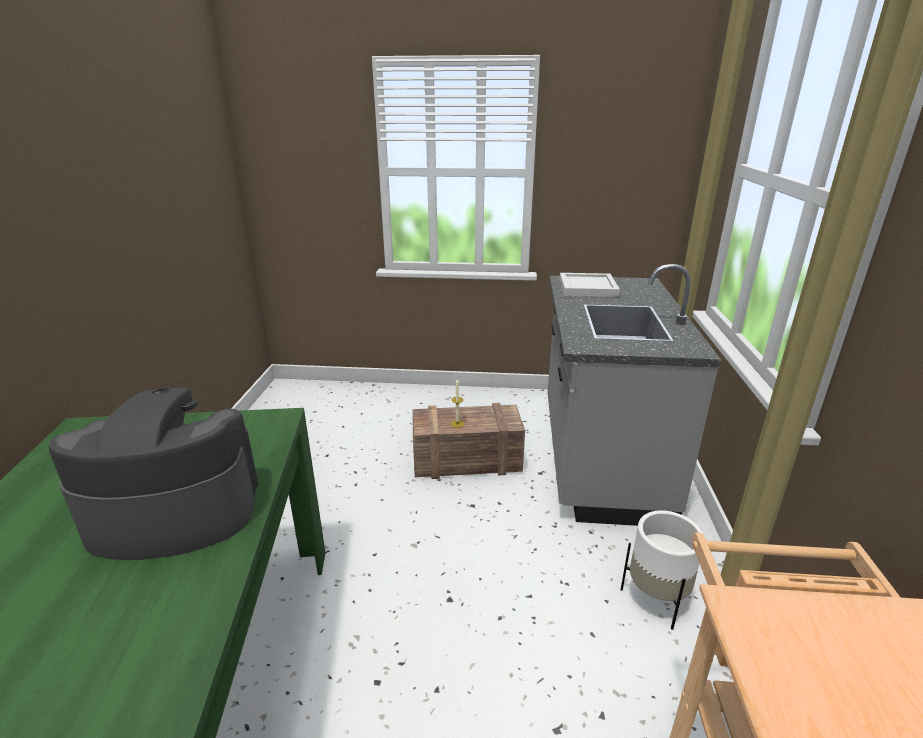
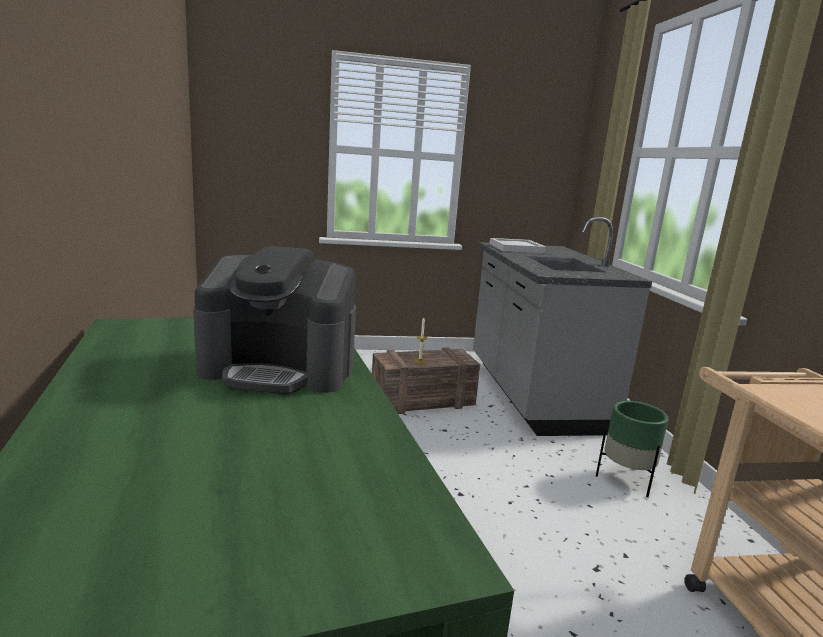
camera: 15 degrees left, 10 degrees down
coffee machine [49,388,259,560] -> coffee machine turned 150 degrees counterclockwise [193,246,356,394]
white planter [621,510,705,630] -> green planter [596,400,668,498]

